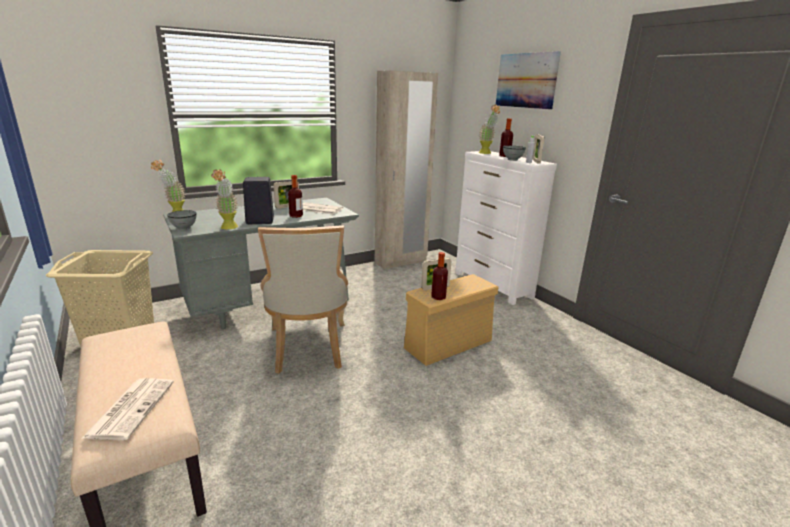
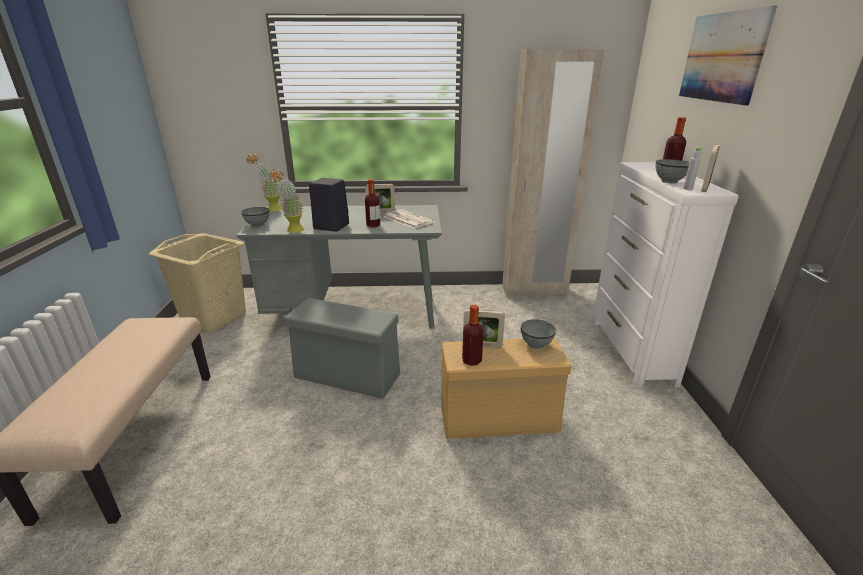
camera: 30 degrees right, 5 degrees up
newspaper [81,378,174,440] -> none
beige chair [258,225,348,374] -> grey storage box [284,298,400,399]
potted plant [479,105,500,154] -> none
none -> grey bowl [521,319,556,349]

